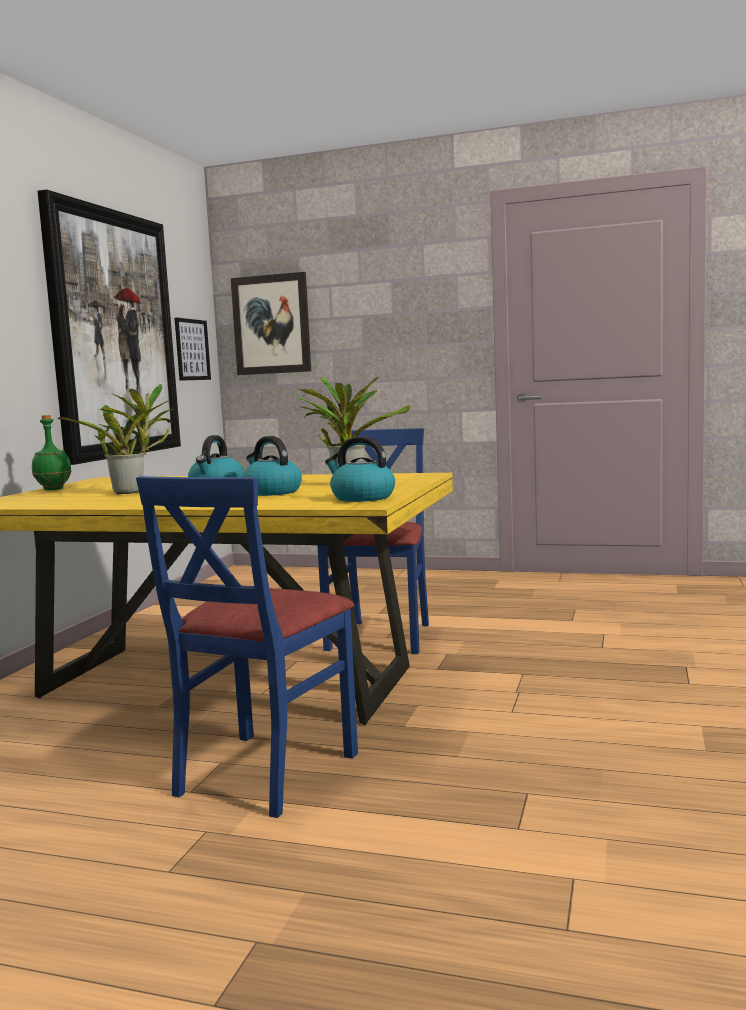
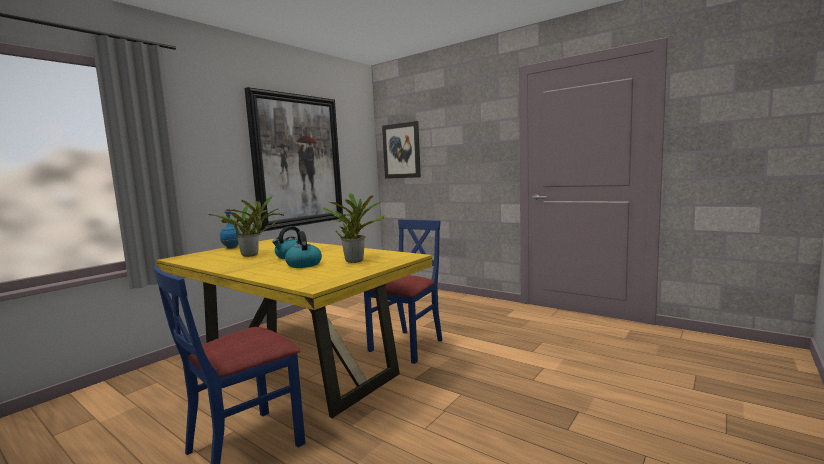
camera: 20 degrees right, 0 degrees up
green bottle [32,415,72,490] -> blue bottle [220,209,241,249]
picture [175,318,211,381] -> none
kettle [325,436,395,502] -> none

